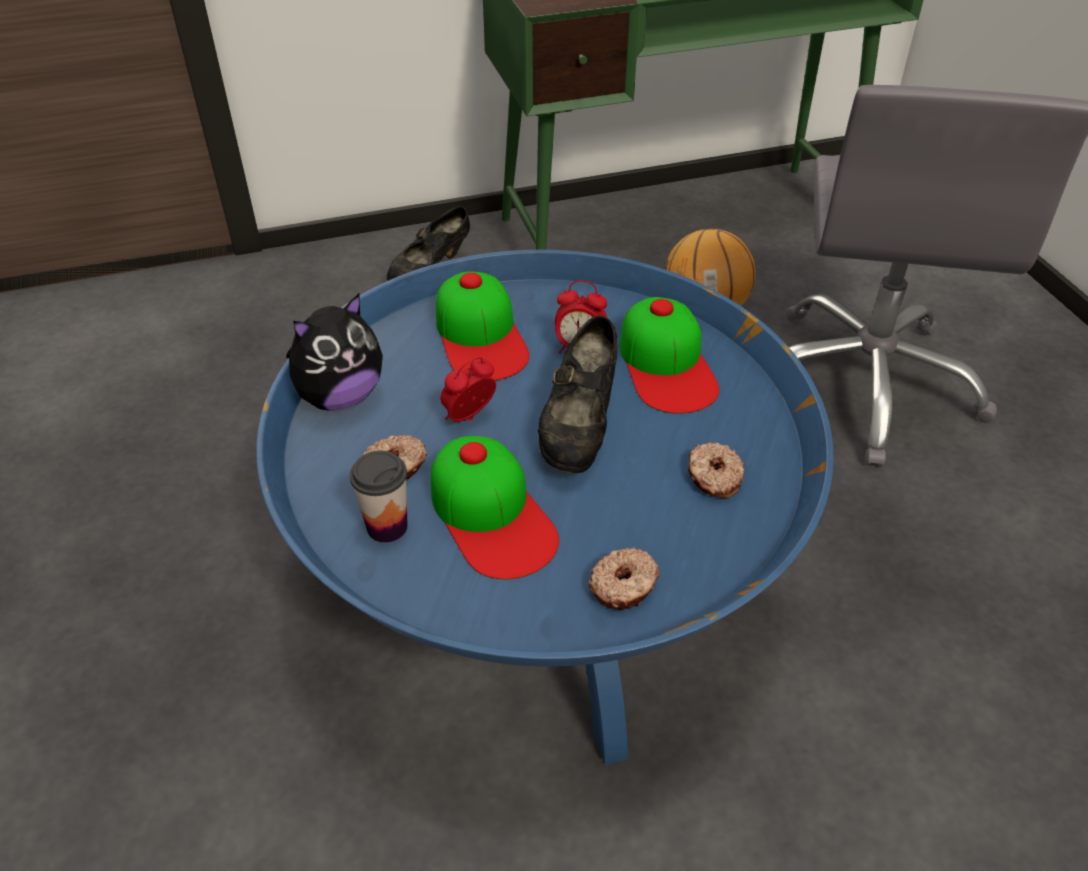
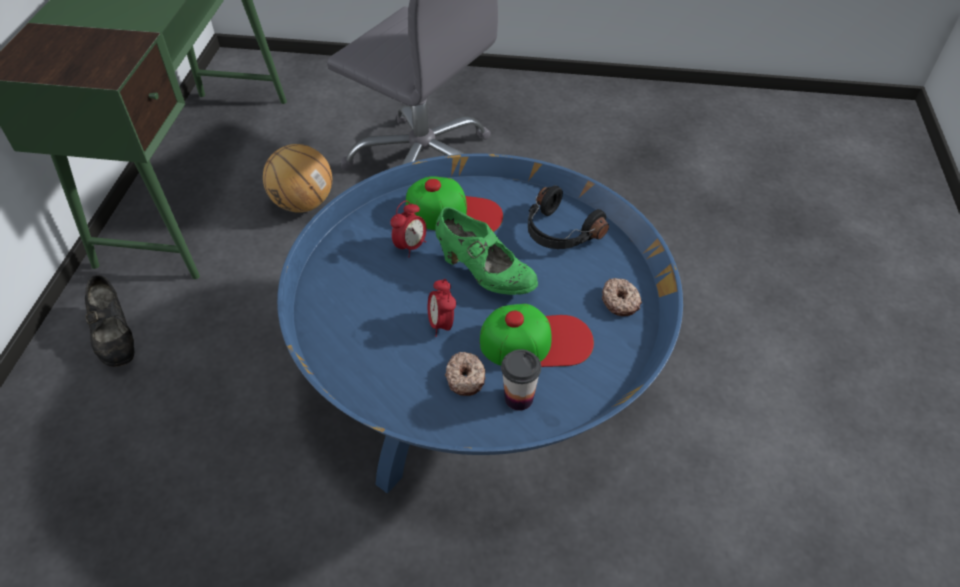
camera: 65 degrees left, 5 degrees up
plush toy [286,294,383,411] -> none
cap [436,271,529,381] -> none
black shoe [538,316,617,474] -> green shoe [435,207,538,295]
donut [688,442,744,498] -> black headphones [528,185,609,249]

